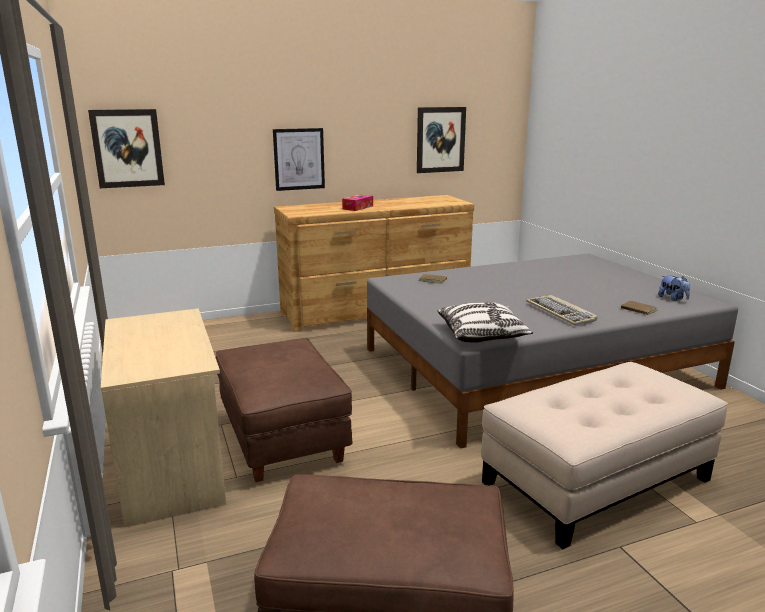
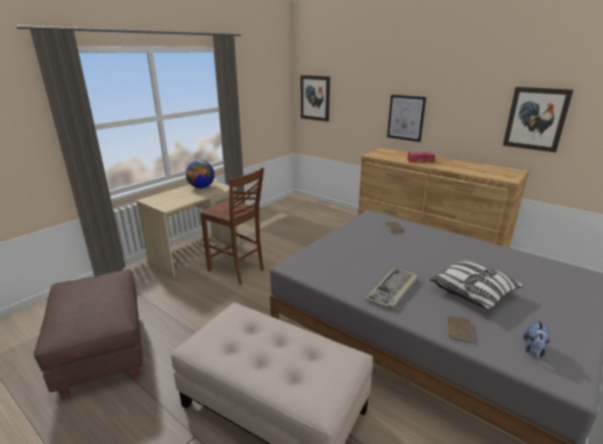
camera: 60 degrees right, 5 degrees up
brown ottoman [216,338,352,482] -> brown chair [200,168,264,285]
pillow [438,302,533,343] -> pillow moved to [429,259,524,310]
none -> globe [186,160,215,189]

